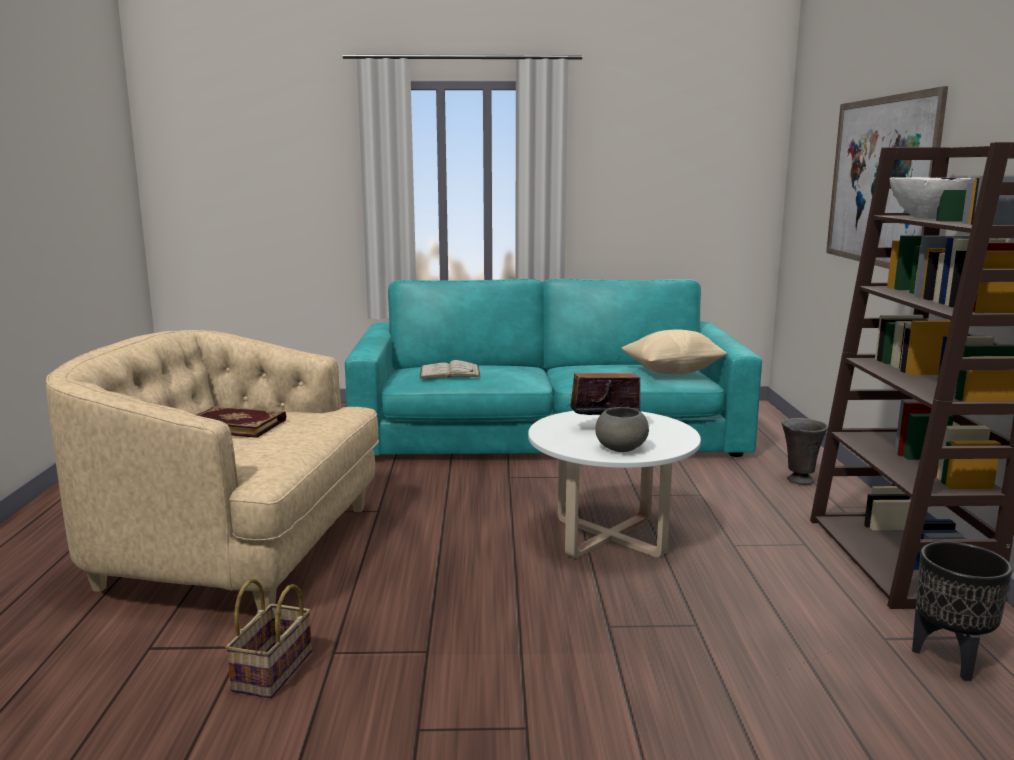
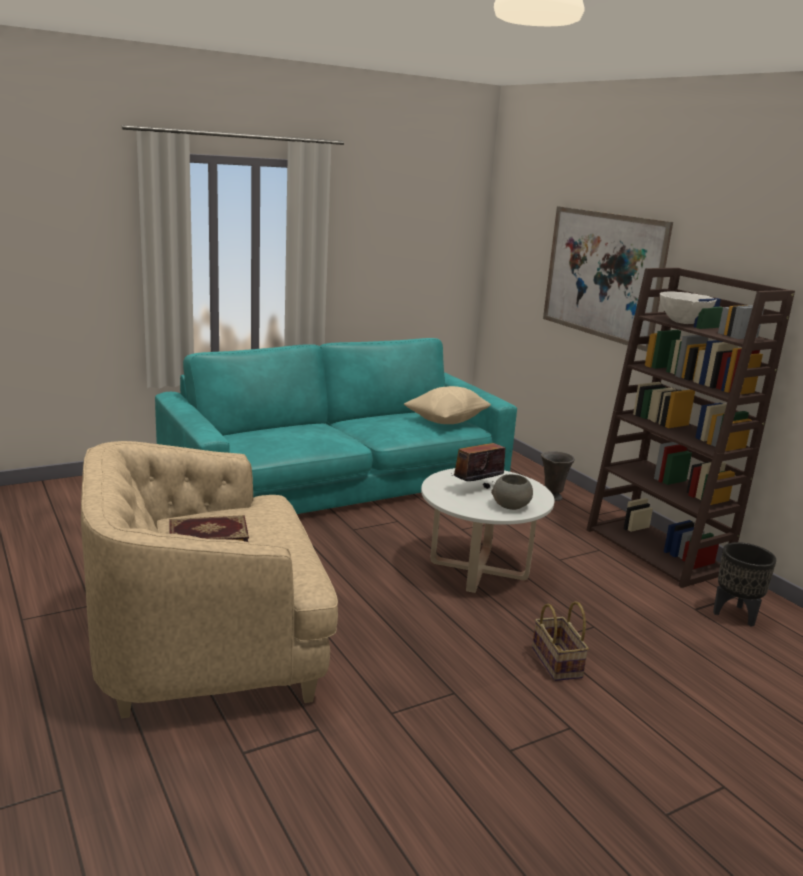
camera: 30 degrees left, 5 degrees up
basket [225,579,312,698] -> basket moved to [532,601,589,681]
white book [420,360,480,379] -> none

